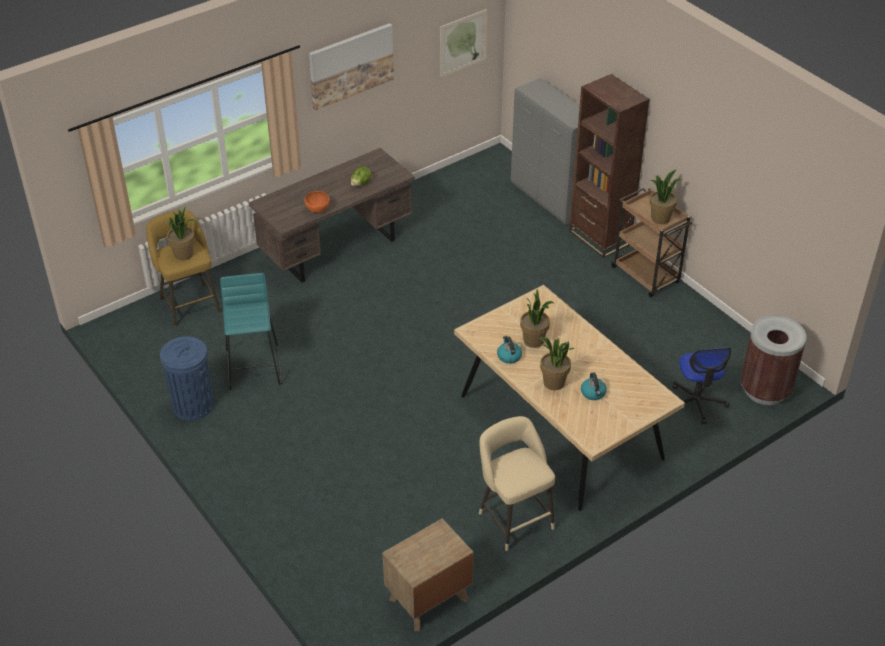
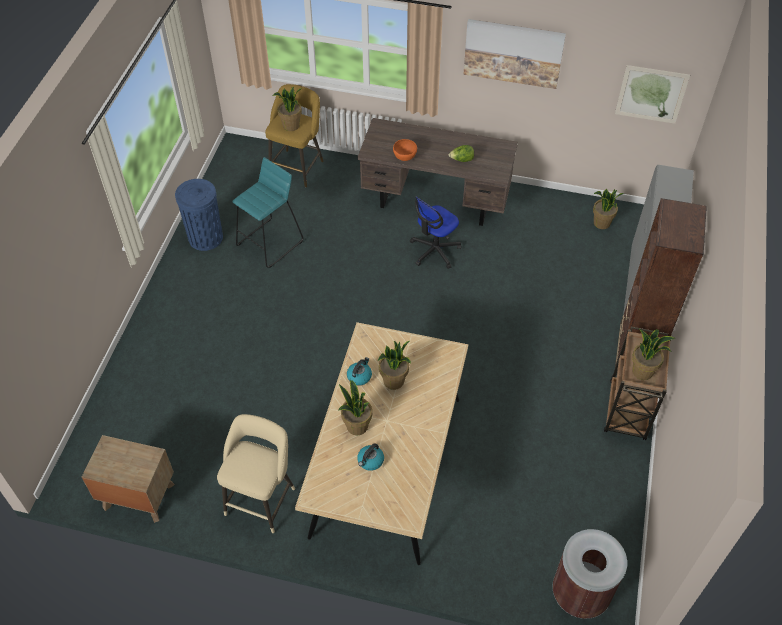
camera: 50 degrees right, 10 degrees up
office chair [673,347,731,425] -> office chair moved to [410,197,461,269]
none -> potted plant [593,189,624,229]

